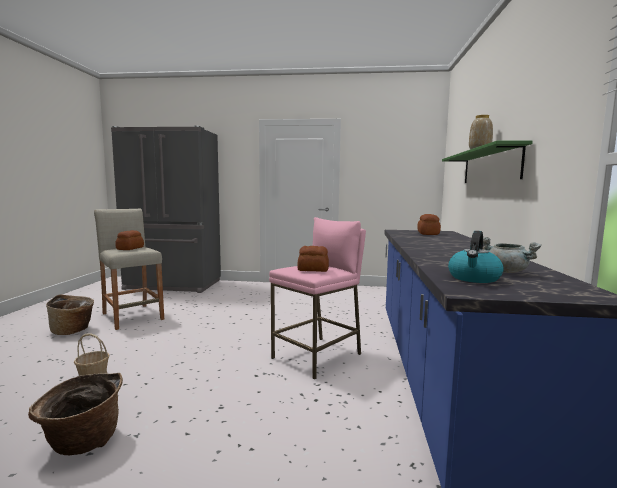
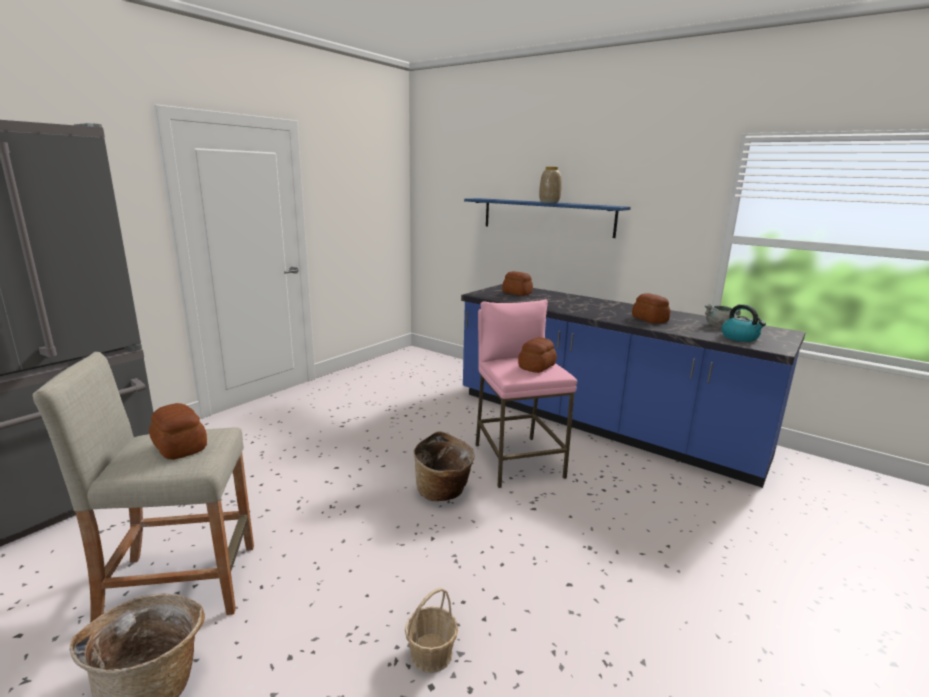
camera: 60 degrees left, 10 degrees up
basket [28,373,123,455] -> basket moved to [414,431,475,501]
green shelf [442,140,533,183] -> blue shelf [464,198,631,238]
none -> bread [632,293,670,324]

